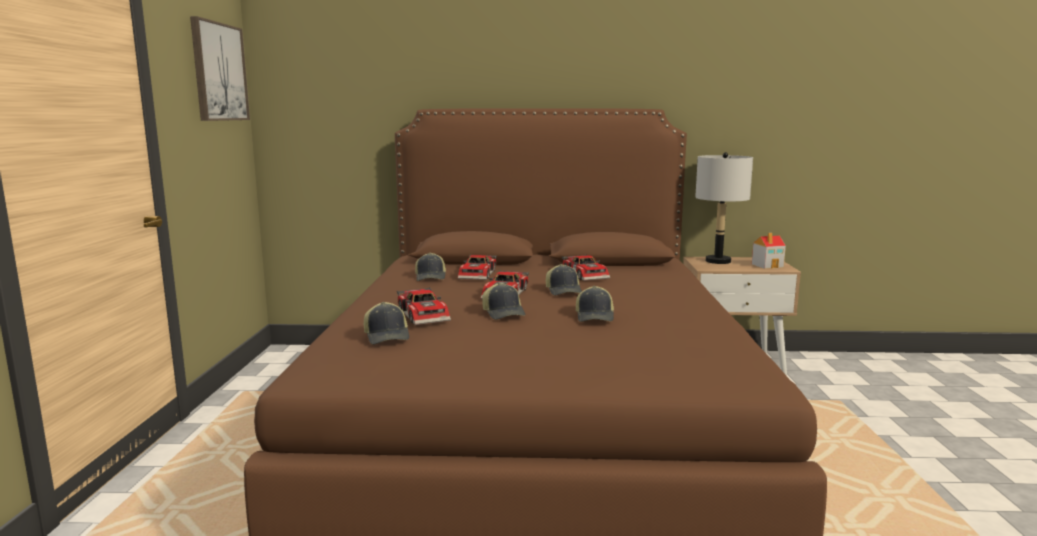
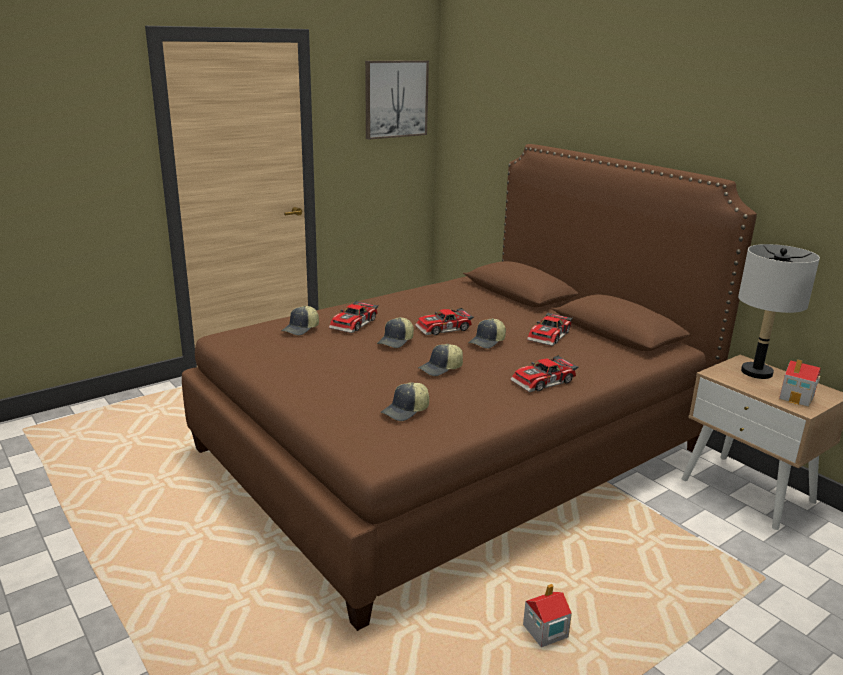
camera: 50 degrees right, 10 degrees up
cap [415,253,446,281] -> cap moved to [381,382,429,421]
toy car [458,254,497,280] -> toy car moved to [510,355,579,392]
none -> toy house [523,584,572,647]

